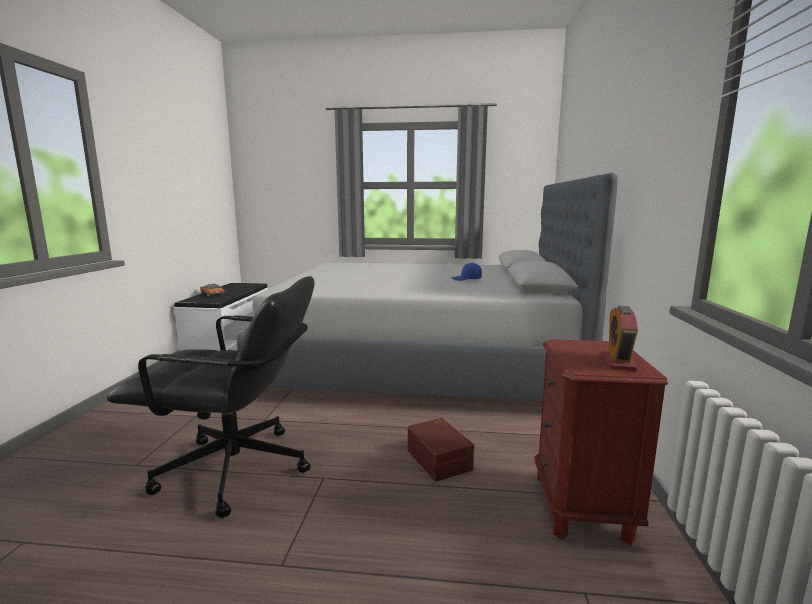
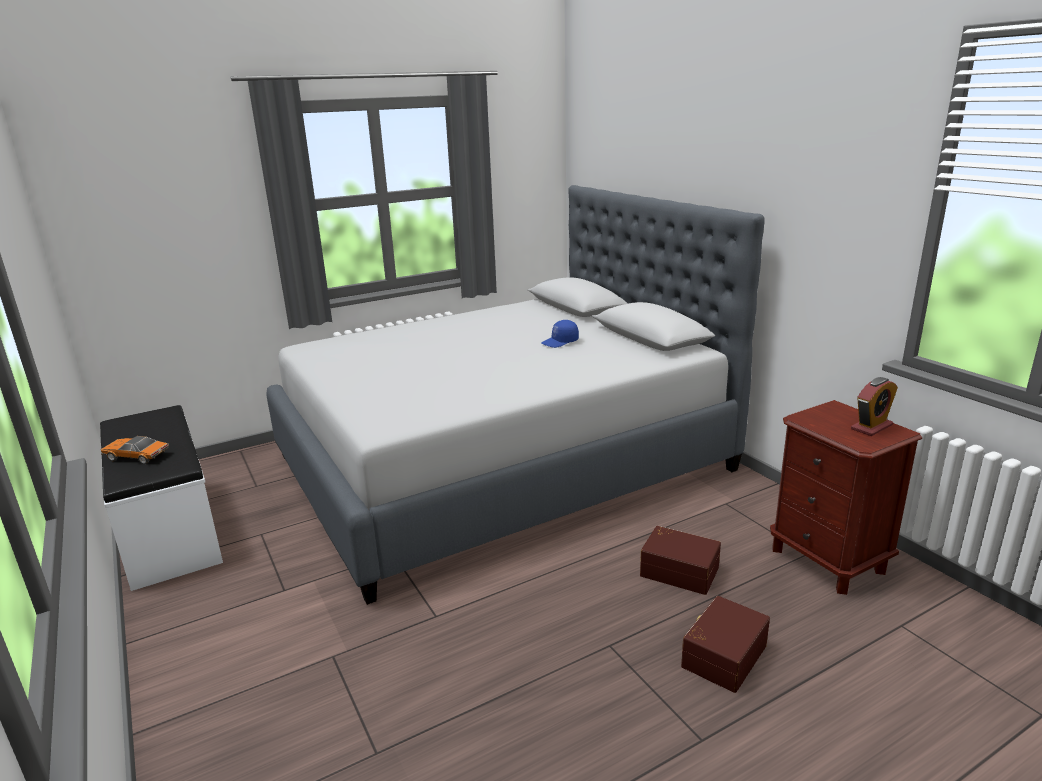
camera: 35 degrees left, 10 degrees up
black office chair [107,276,315,518] -> none
alarm clock [602,306,638,371] -> alarm clock turned 105 degrees counterclockwise [851,377,898,436]
none -> brown storage box [681,596,770,693]

